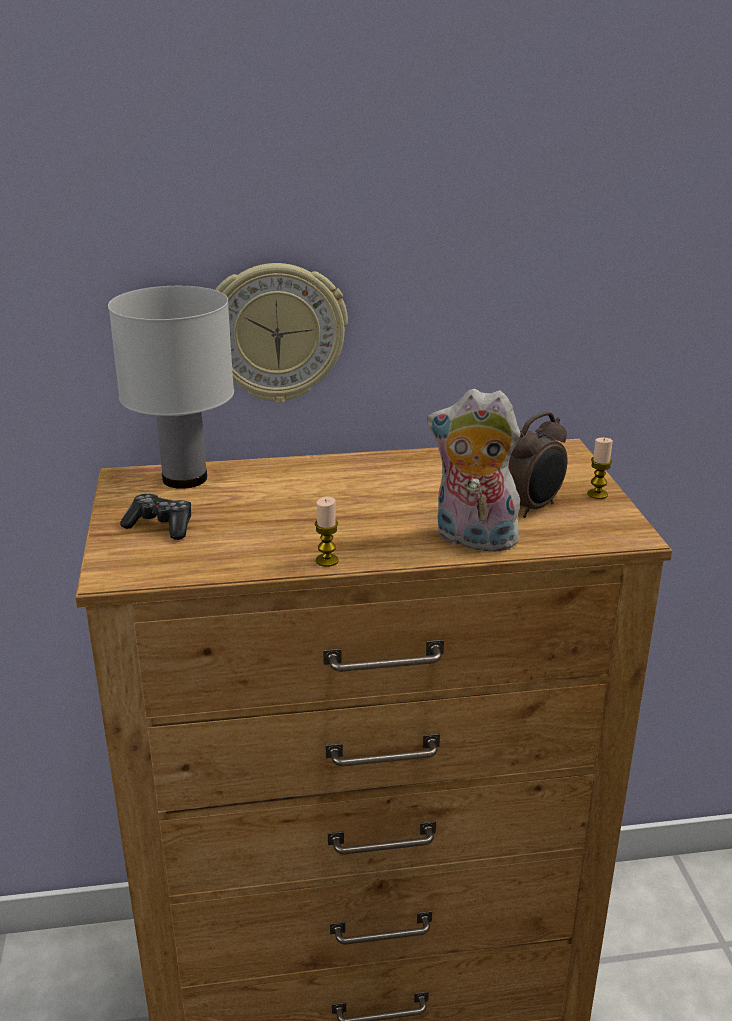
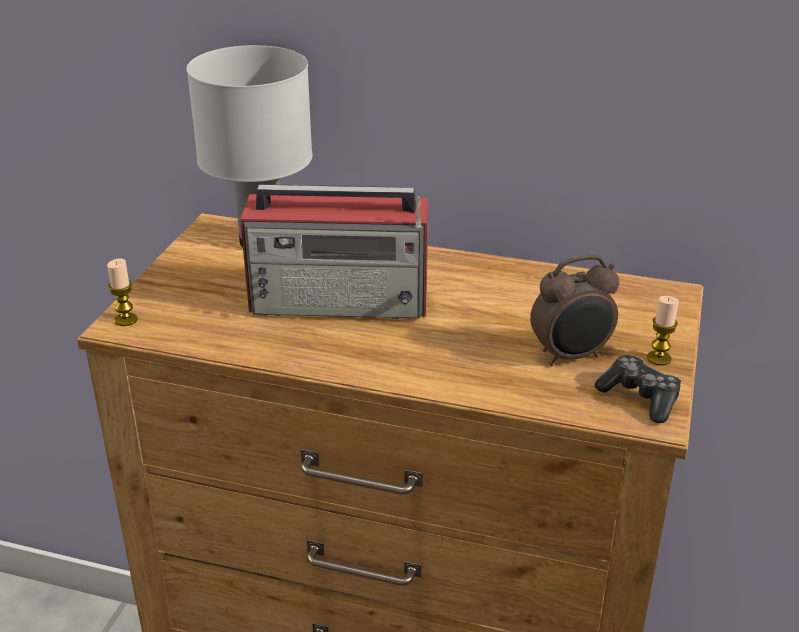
camera: 25 degrees right, 5 degrees up
game controller [120,493,191,540] -> game controller moved to [595,355,681,423]
wall clock [215,263,348,403] -> none
candle [315,496,339,567] -> candle moved to [107,258,137,326]
plush toy [427,389,522,555] -> none
none -> radio [240,184,428,319]

